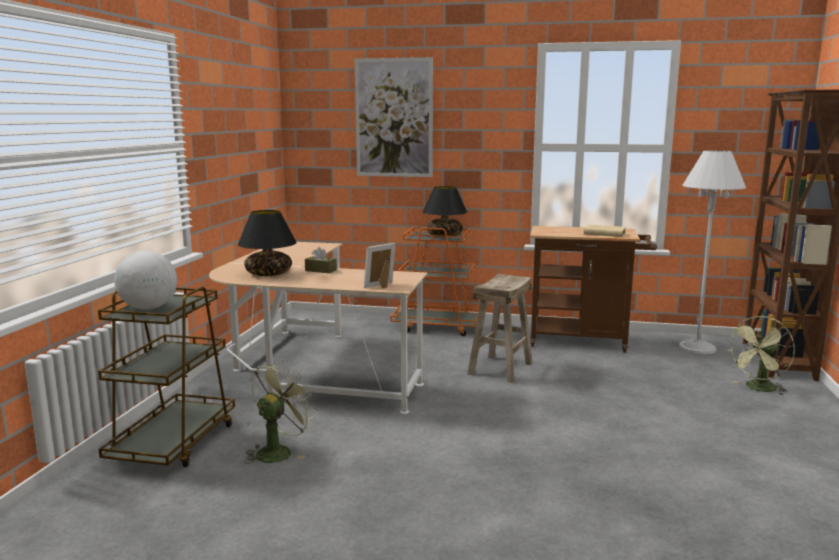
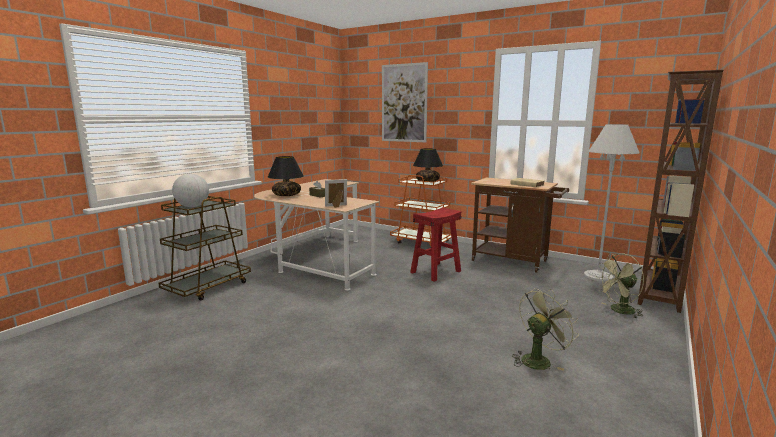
camera: 20 degrees right, 0 degrees up
green fan [244,361,317,464] -> green fan moved to [512,288,579,371]
beige stool [467,274,532,383] -> red stool [410,207,461,281]

